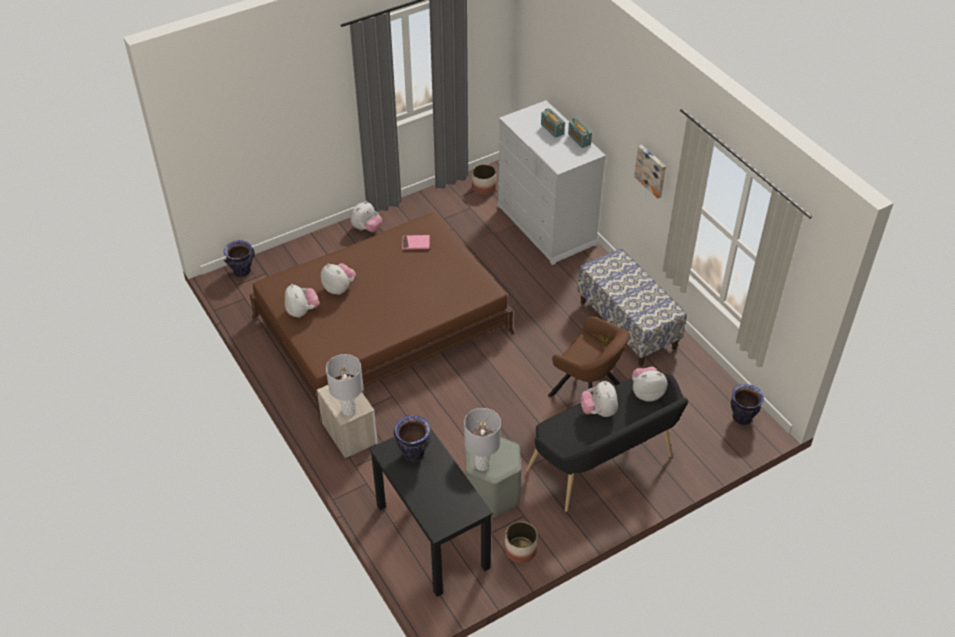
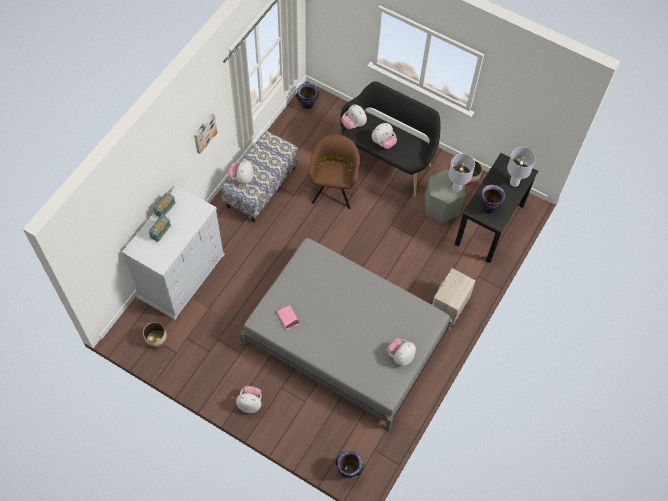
camera: 120 degrees left, 15 degrees up
brown bed [250,213,515,421] -> grey bed [240,238,453,432]
plush toy [321,263,356,295] -> plush toy moved to [228,160,253,184]
grey table lamp [326,354,363,415] -> grey table lamp moved to [507,147,536,187]

